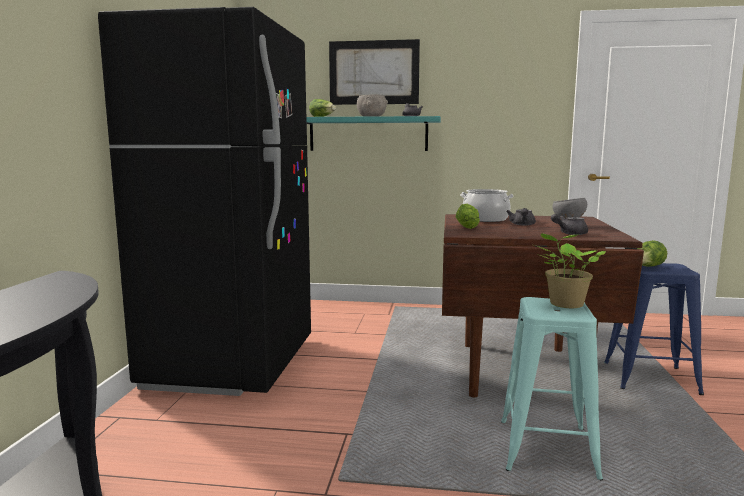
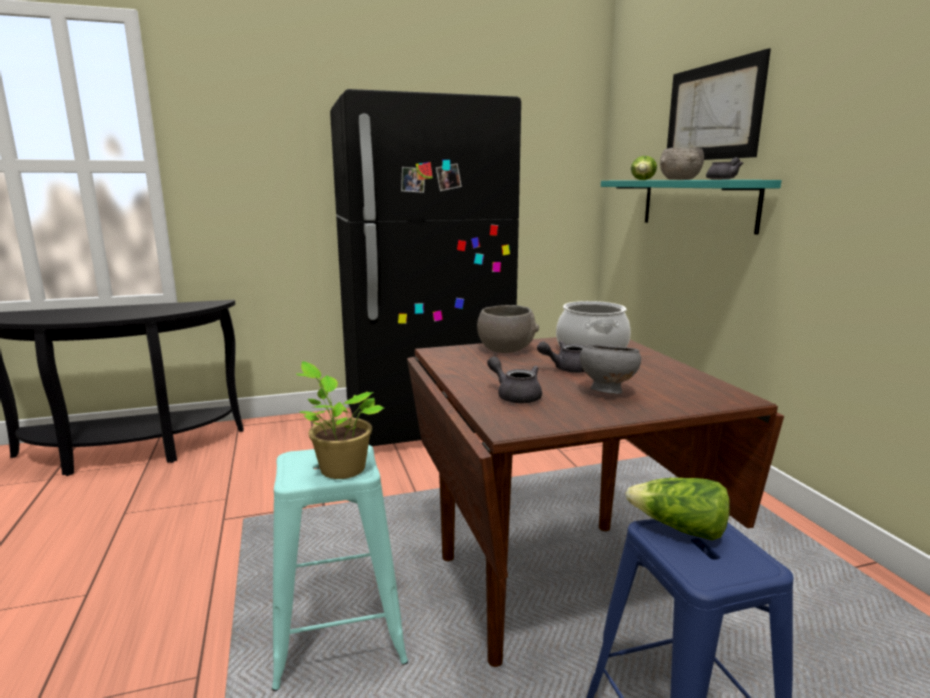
camera: 65 degrees right, 5 degrees up
lettuce [455,204,480,229] -> grey bowl [477,305,539,353]

